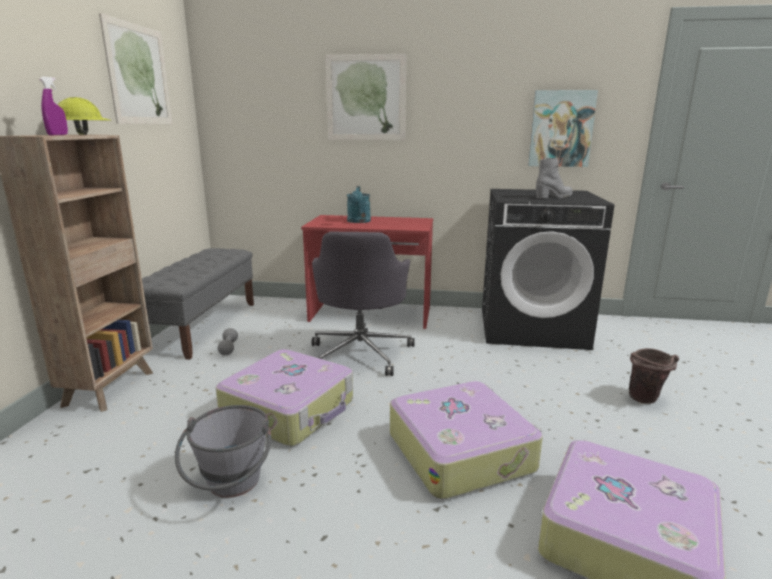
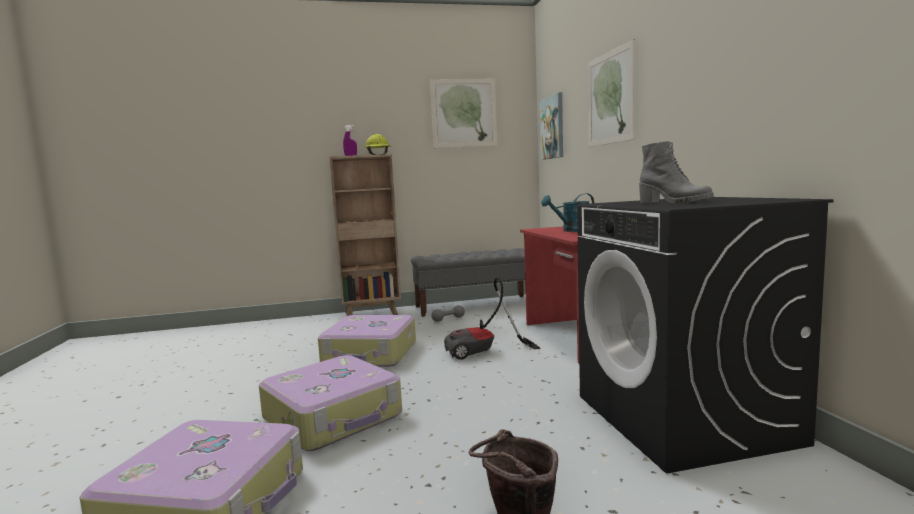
camera: 70 degrees right, 10 degrees down
grey bucket [175,405,271,498] -> none
grey office chair [312,232,414,376] -> vacuum cleaner [444,277,540,360]
picture [528,90,598,167] -> picture moved to [539,92,563,160]

